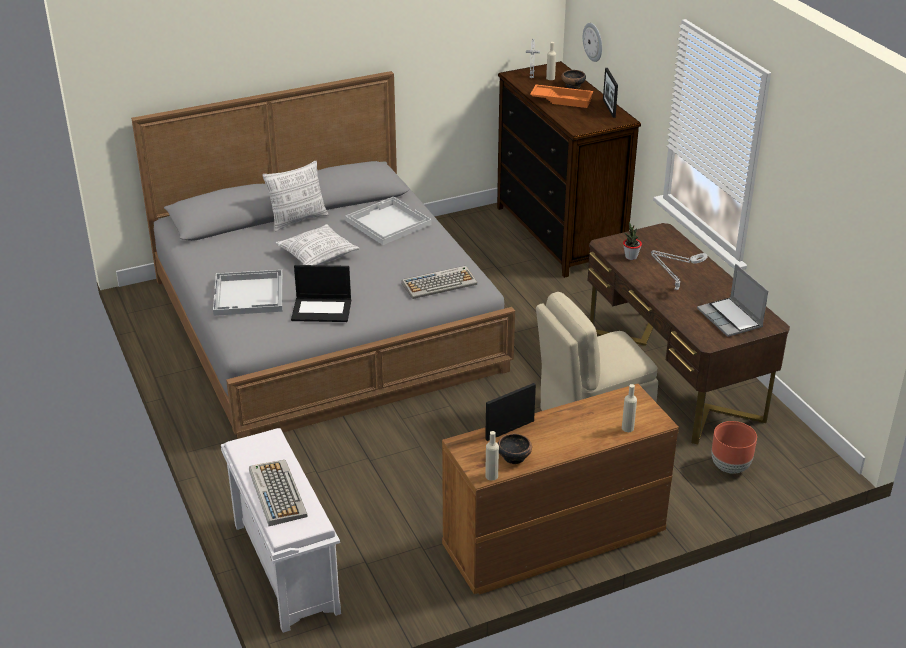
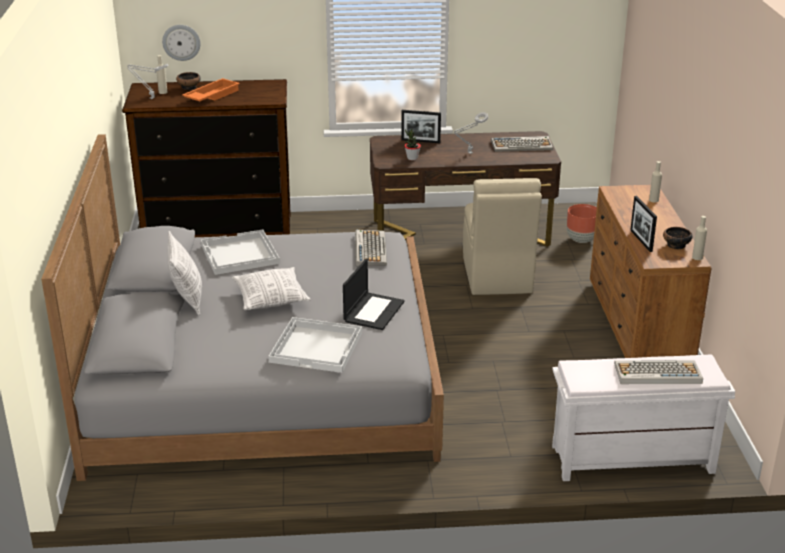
camera: 70 degrees left, 5 degrees down
picture frame [603,68,618,118] -> picture frame moved to [401,110,441,143]
laptop [697,264,768,337] -> keyboard [491,136,553,152]

